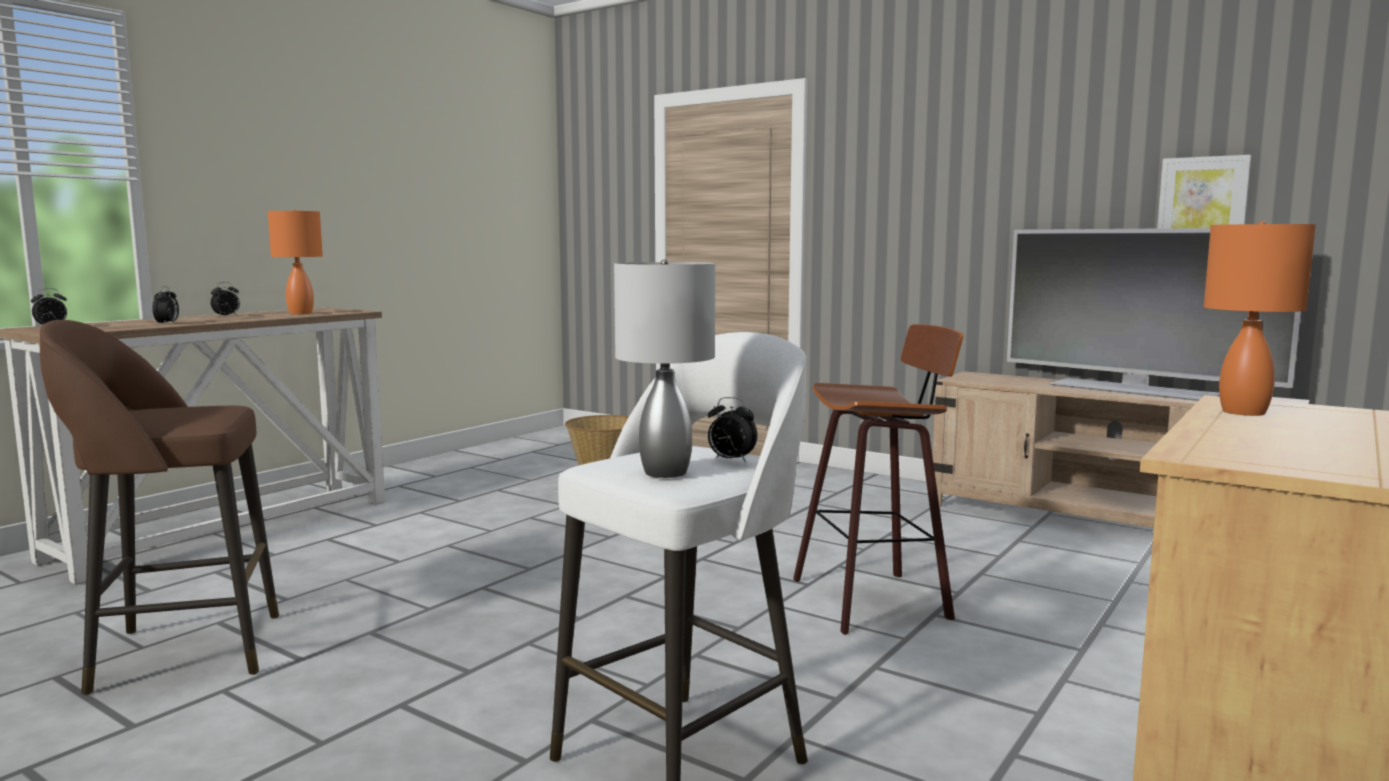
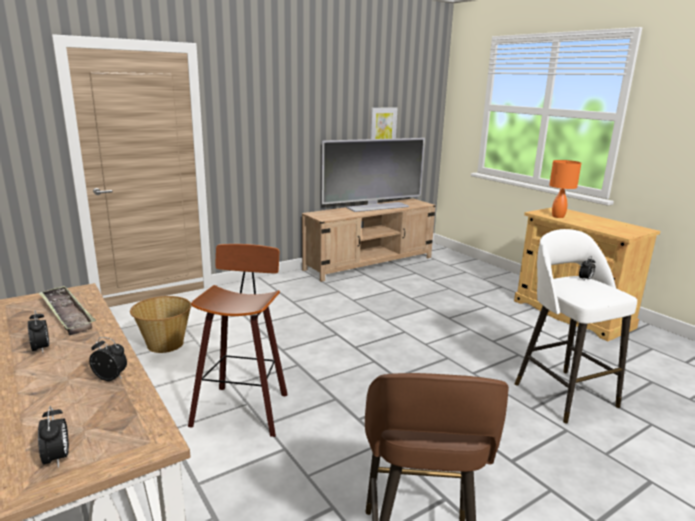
camera: 70 degrees left, 10 degrees up
orange table lamp [268,210,323,315] -> tray [38,286,96,335]
grey table lamp [614,259,715,478] -> none
stool [793,324,963,635] -> stool moved to [188,244,288,437]

